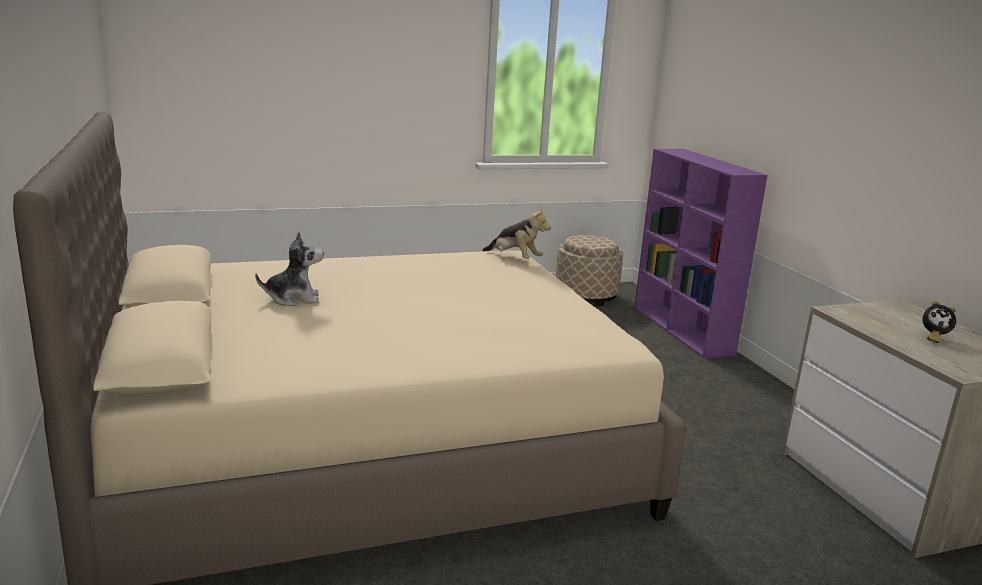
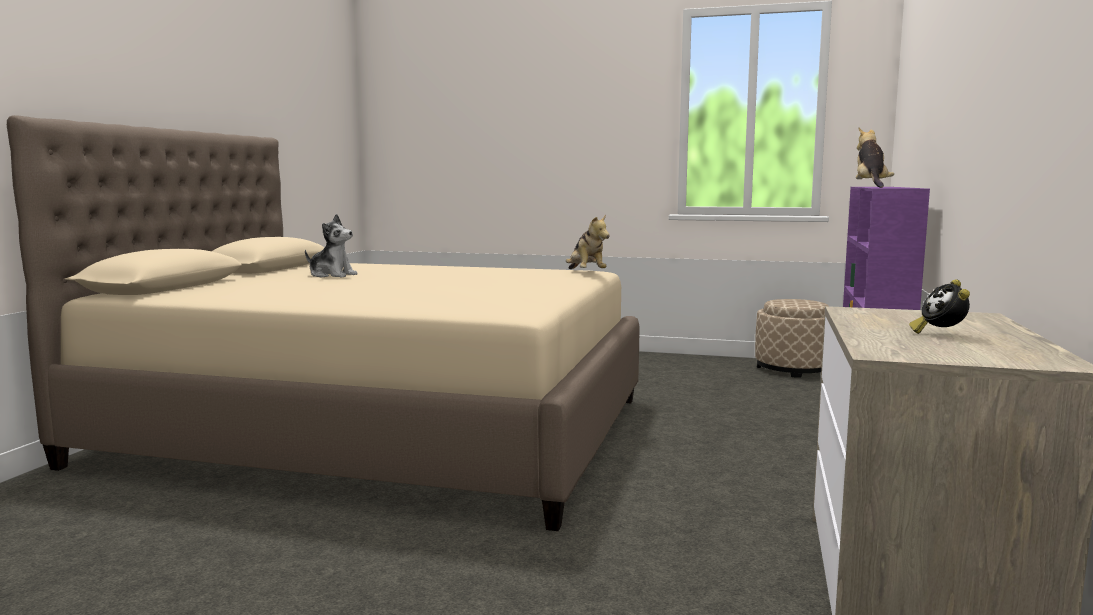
camera: 35 degrees right, 10 degrees down
alarm clock [923,301,956,343] -> alarm clock turned 45 degrees clockwise [909,279,970,334]
none -> plush toy [856,128,894,188]

